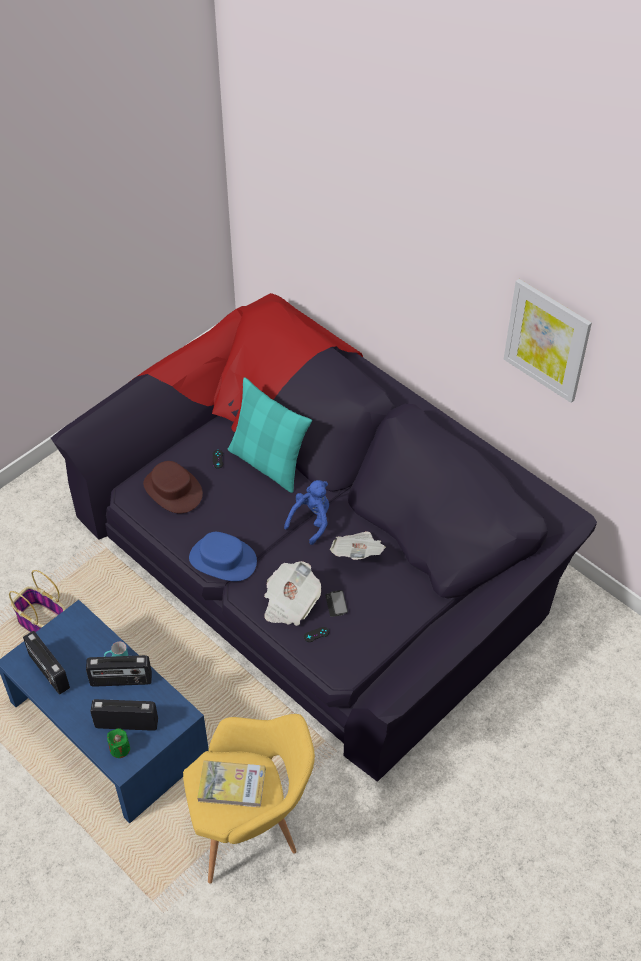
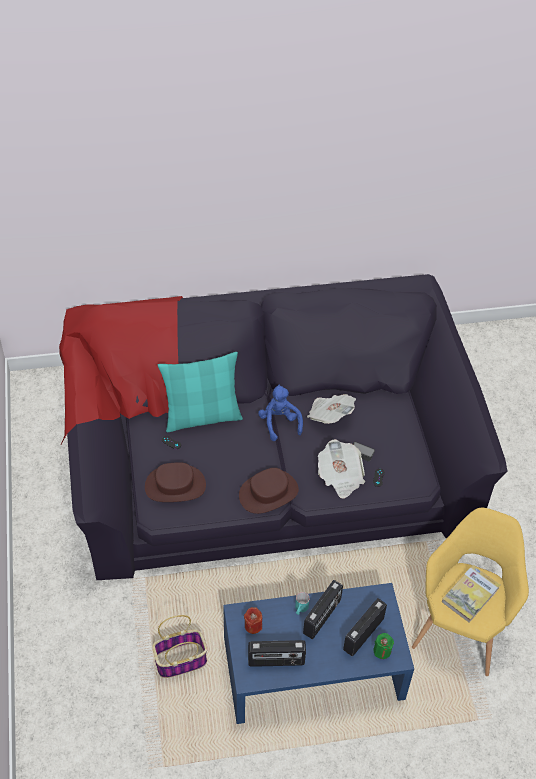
camera: 55 degrees left, 0 degrees up
blue hat [189,532,257,581] -> brown hat [239,468,299,514]
picture [504,279,592,403] -> none
none -> red candle [244,607,262,634]

